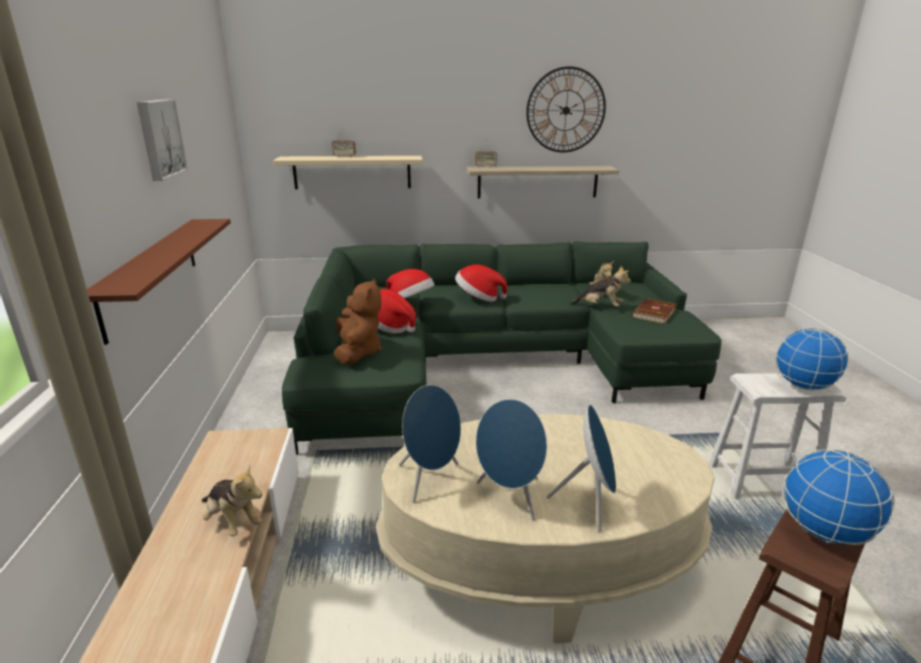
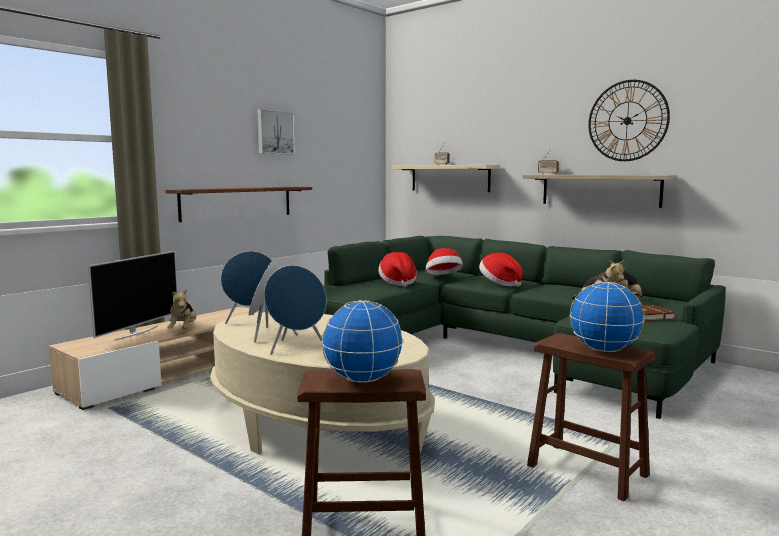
camera: 45 degrees right, 15 degrees down
brown plush toy [334,279,381,365] -> none
white stool [709,373,846,499] -> brown stool [527,333,655,501]
none -> television [88,251,178,340]

